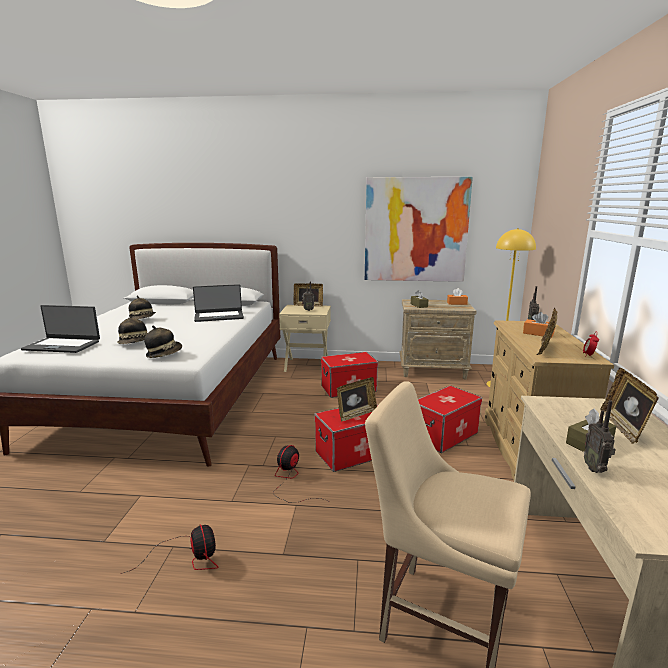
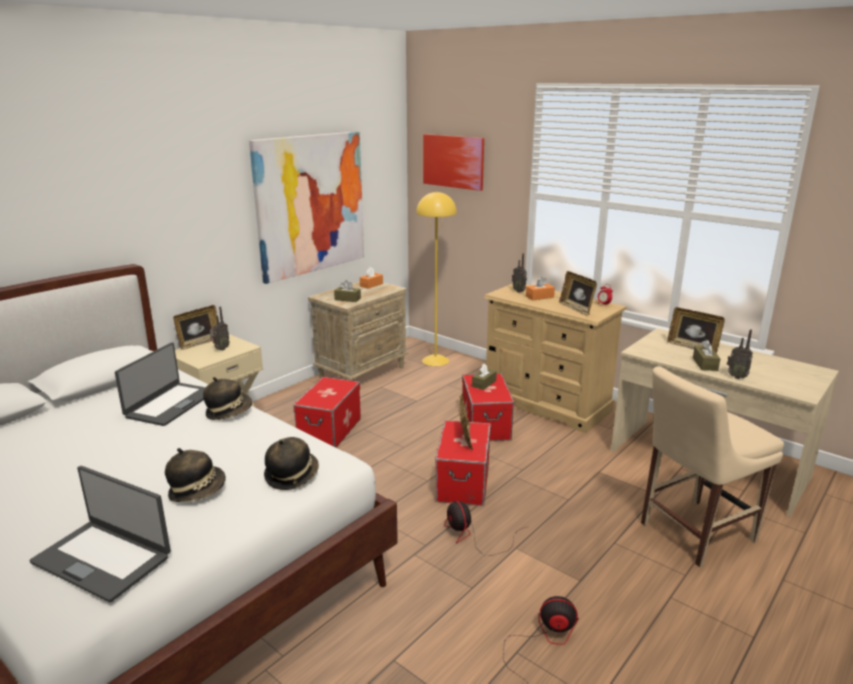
camera: 55 degrees left, 5 degrees up
laptop [21,305,100,353] -> laptop turned 75 degrees clockwise [29,466,171,602]
hat [128,296,156,319] -> hat moved to [203,377,252,420]
none -> picture [423,134,484,191]
none -> brown tissue box [472,364,497,390]

